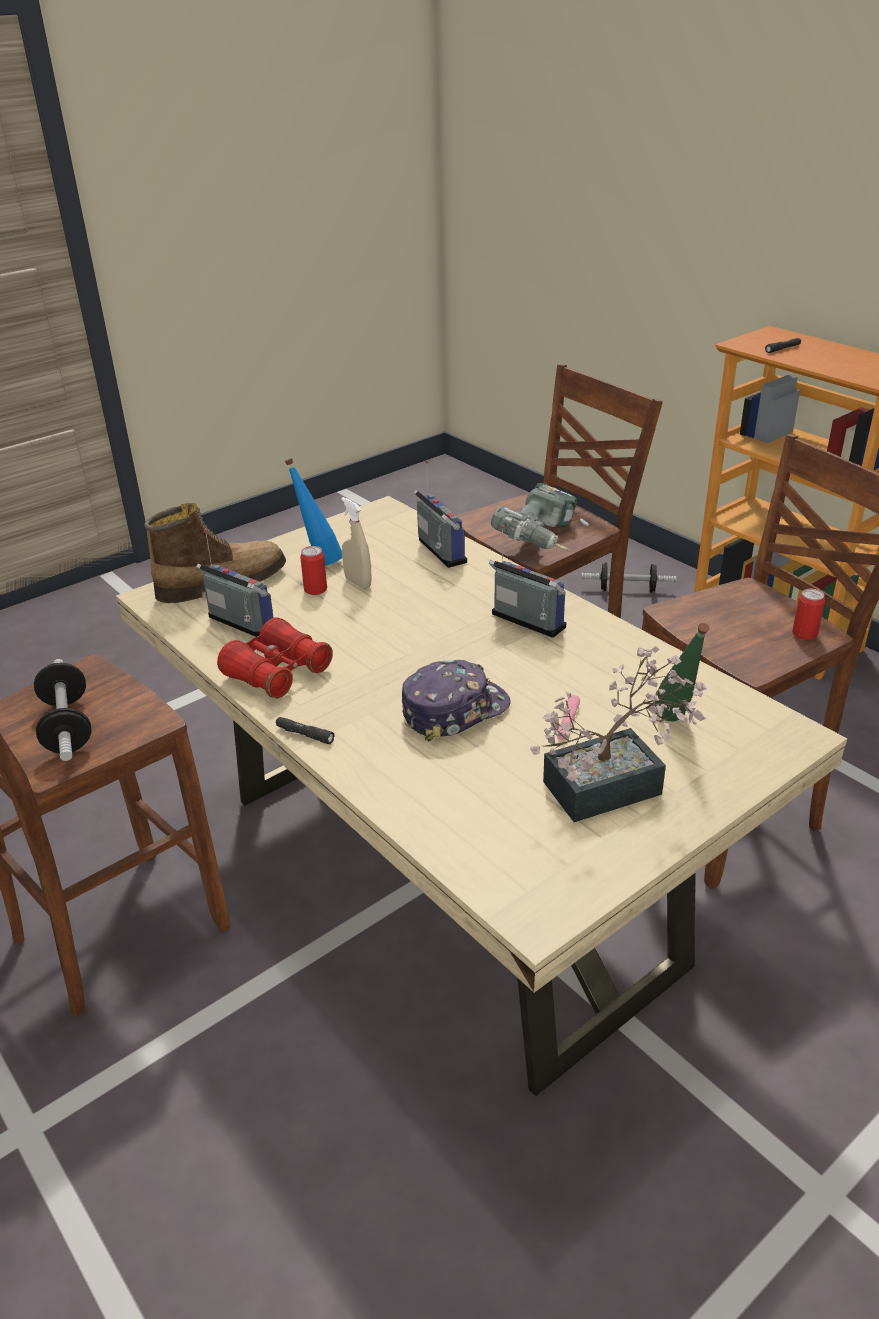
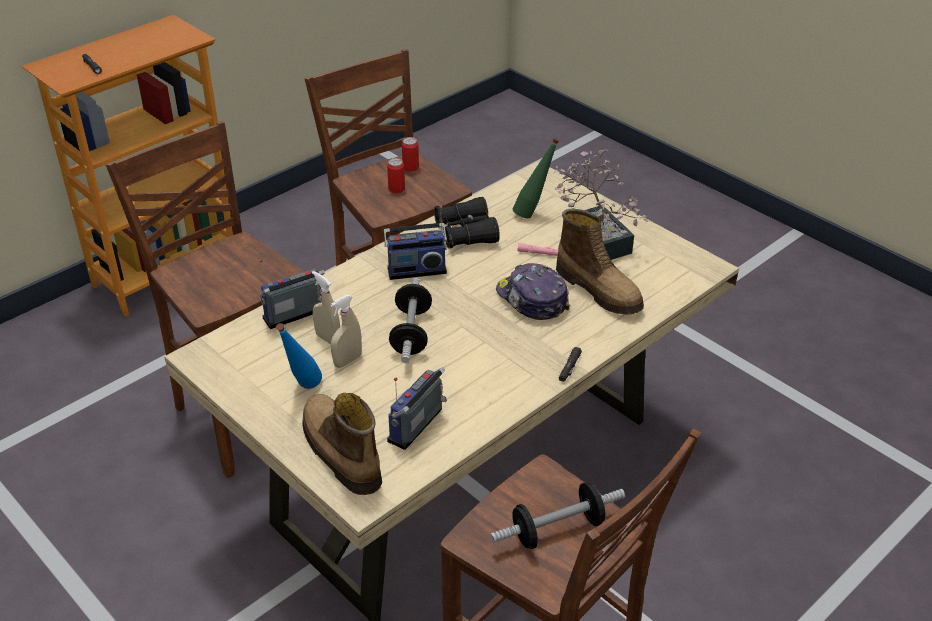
camera: 95 degrees left, 5 degrees up
red binoculars [217,617,333,698] -> none
can [300,546,327,595] -> can moved to [387,158,405,193]
radio [489,525,566,638] -> radio turned 135 degrees counterclockwise [384,206,447,280]
power drill [491,483,589,550] -> none
dumbbell [581,562,676,593] -> dumbbell moved to [389,278,432,363]
none -> beige spray bottle [312,271,340,344]
none -> black binoculars [434,197,500,249]
none -> boot [556,209,644,315]

